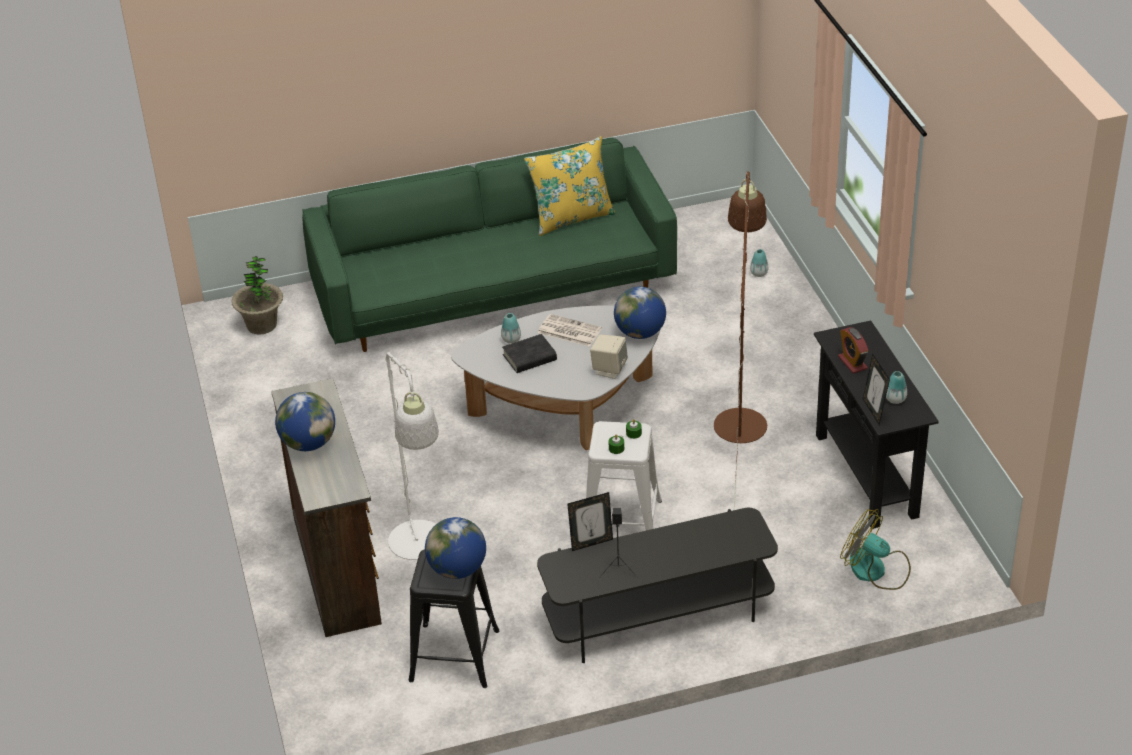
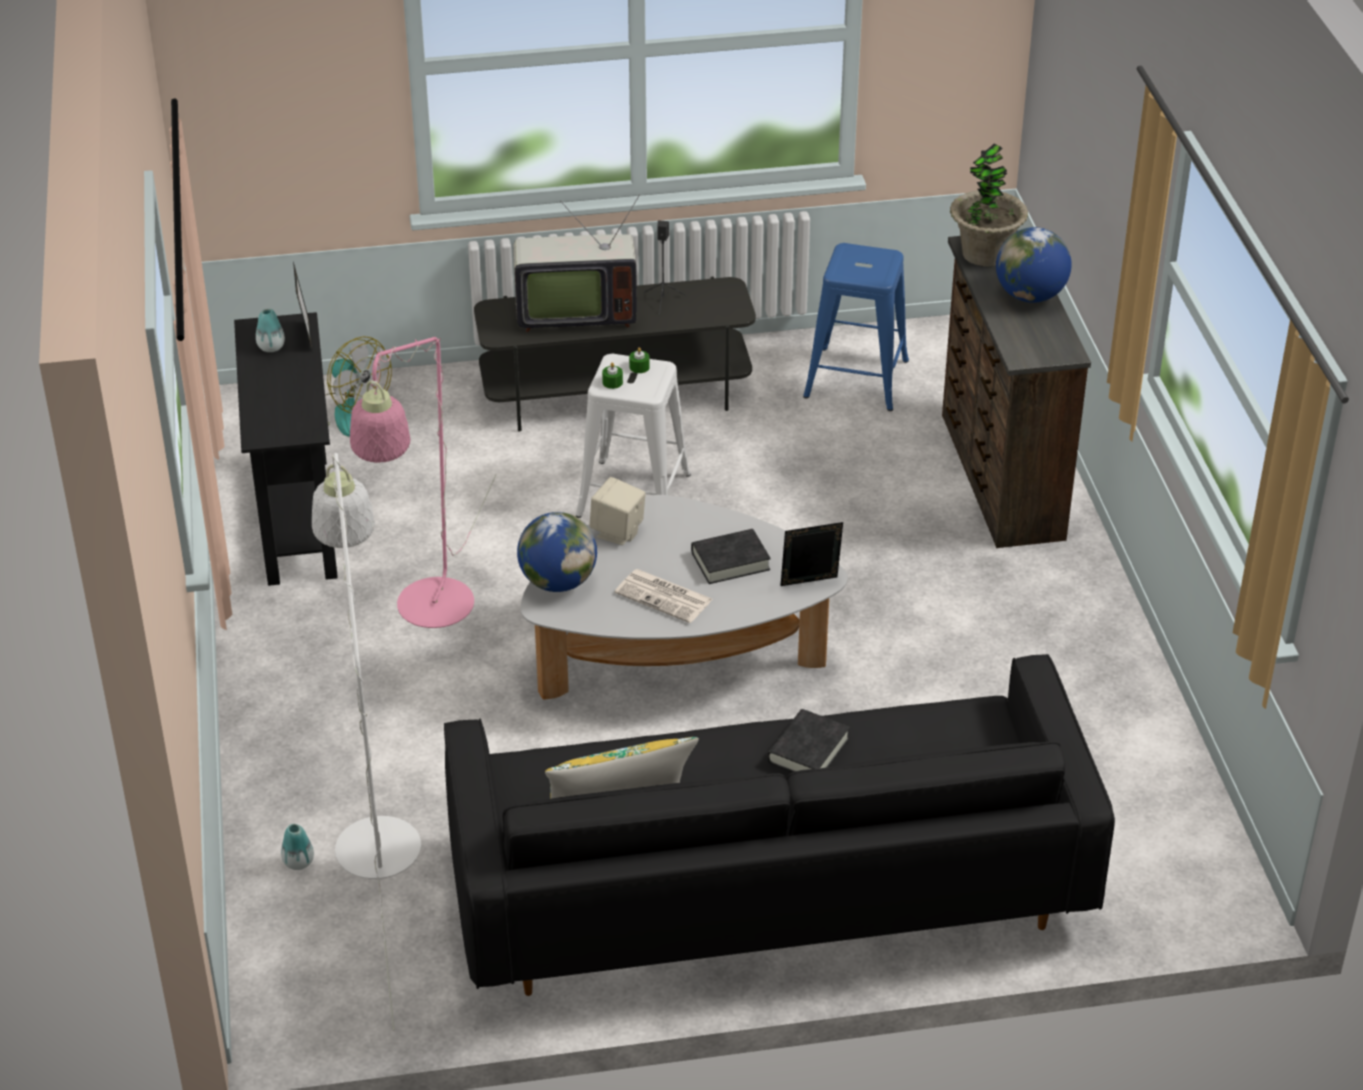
camera: 175 degrees left, 0 degrees up
potted plant [231,256,283,335] -> potted plant moved to [950,143,1028,267]
green sofa [302,138,677,352] -> black sofa [444,654,1115,996]
white floor lamp [385,352,439,560] -> white floor lamp moved to [312,453,421,1031]
black stool [409,549,499,688] -> blue stool [803,243,909,411]
globe [425,517,486,579] -> none
vase [501,313,521,344] -> none
picture frame [567,492,613,551] -> picture frame moved to [780,522,843,586]
brown floor lamp [714,171,767,510] -> pink floor lamp [350,337,496,628]
alarm clock [838,327,868,374] -> none
none -> television [514,194,640,332]
none -> black book [767,709,850,772]

